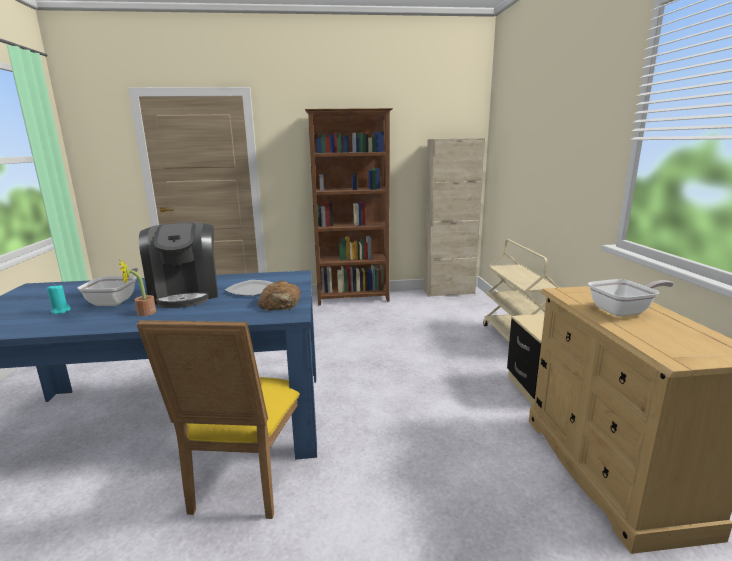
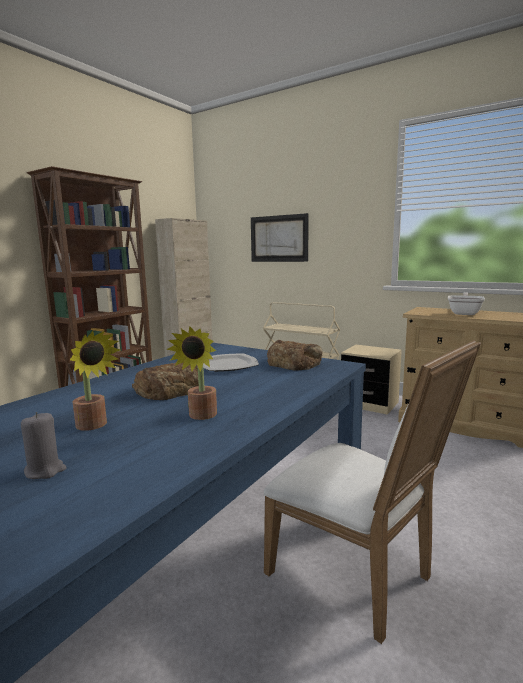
camera: 50 degrees left, 5 degrees down
turquoise candle [47,284,71,314] -> grey candle [21,412,67,479]
frying pan [78,268,138,306] -> potted plant [70,331,121,431]
yellow chair [136,320,300,519] -> white chair [264,340,481,644]
coffee machine [139,222,218,308] -> bread [132,363,199,400]
none -> picture [251,213,309,262]

